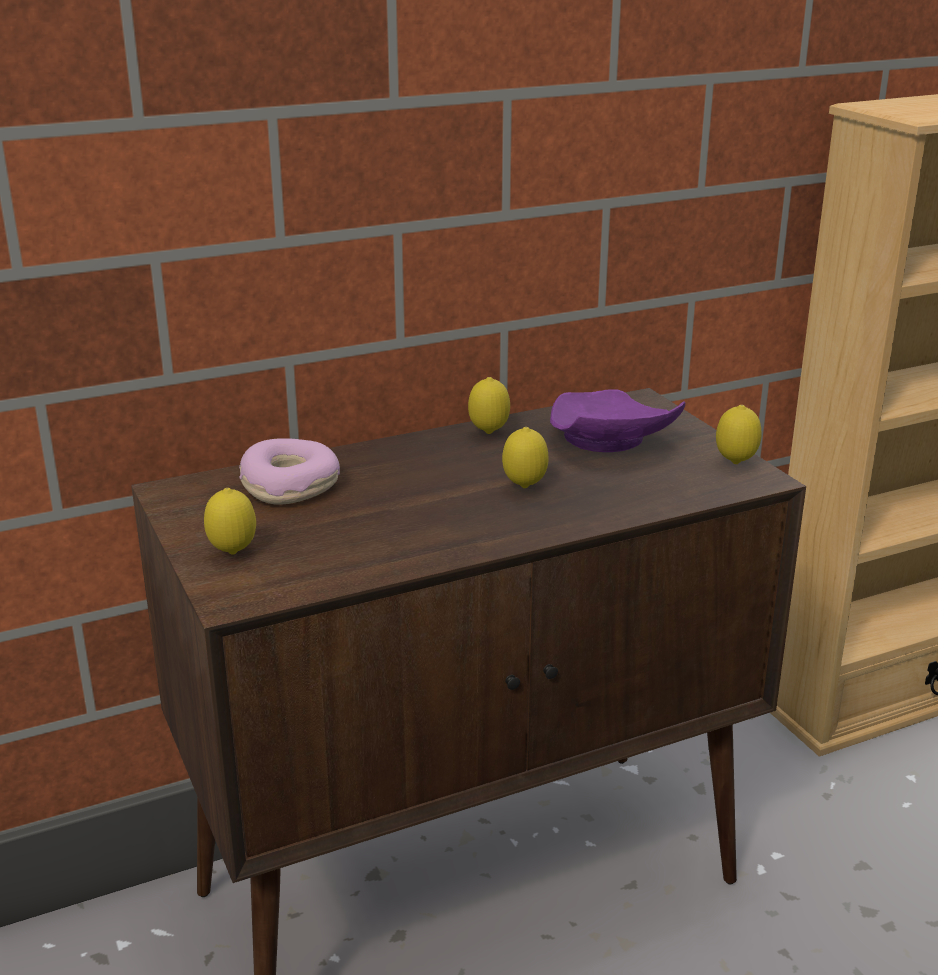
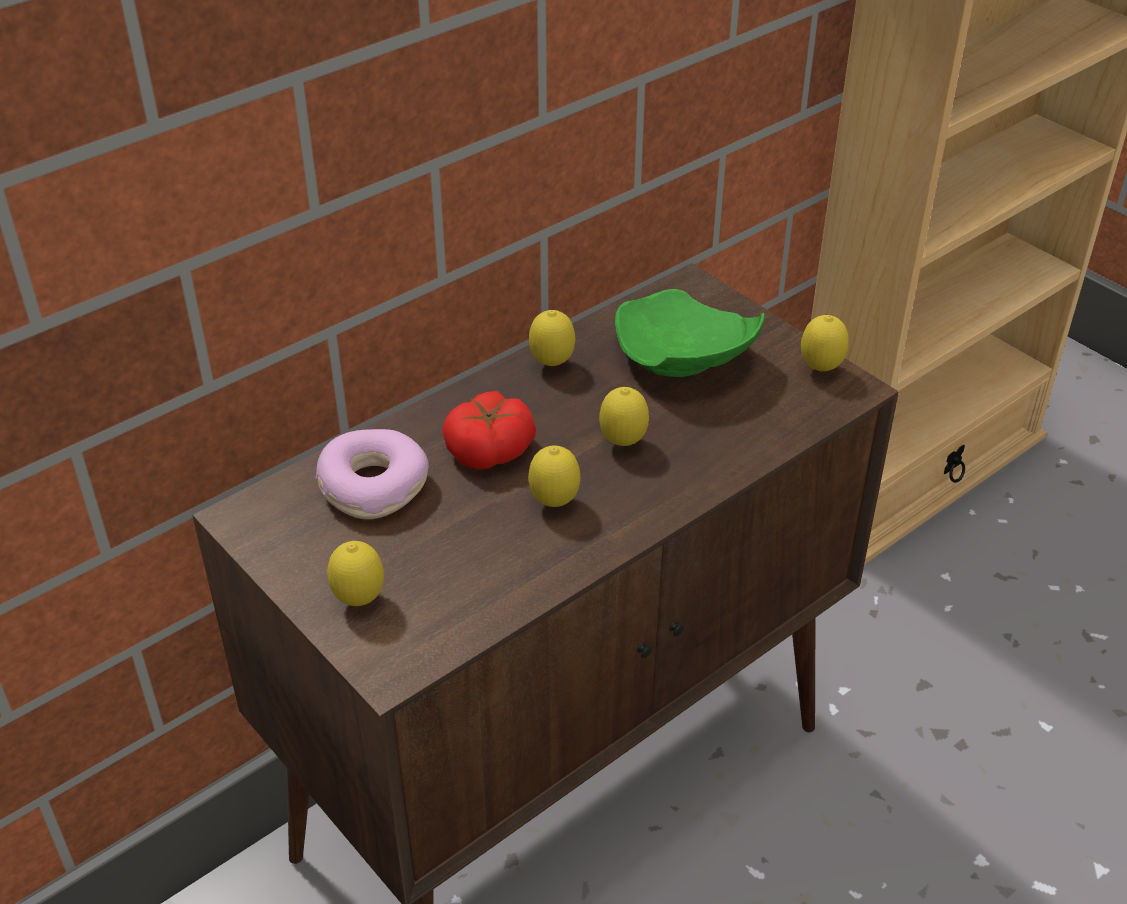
camera: 15 degrees left, 15 degrees up
purple plate [550,389,685,452] -> green plate [615,289,765,377]
none -> tomato [442,391,536,470]
none -> lemon [528,446,580,507]

